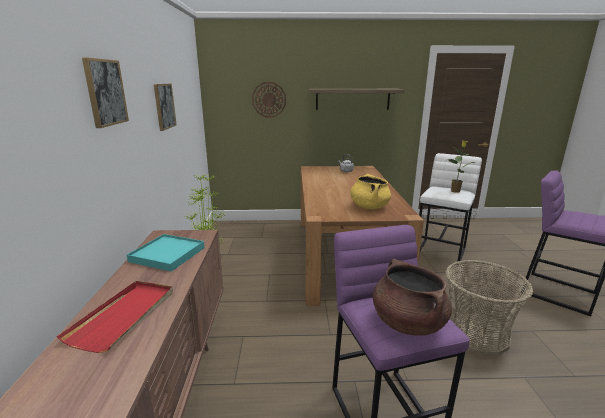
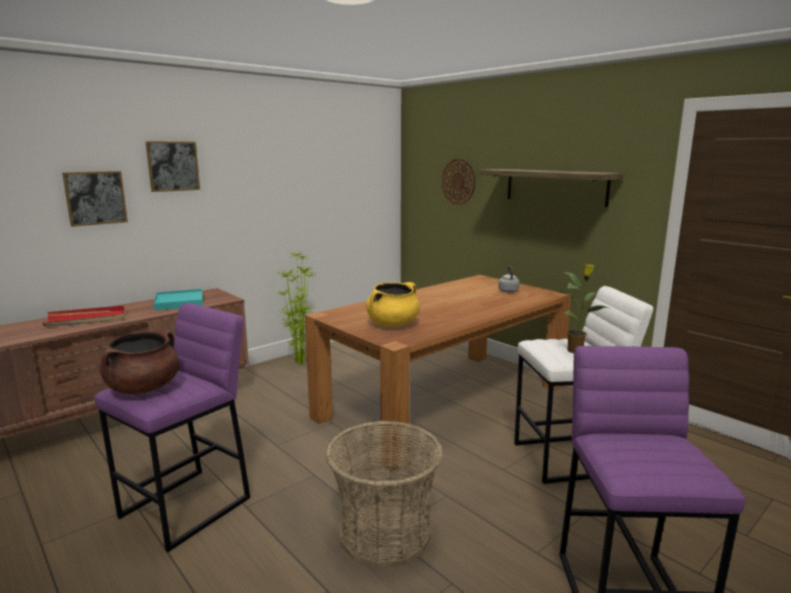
camera: 50 degrees right, 5 degrees down
picture [154,84,177,131] -> picture moved to [62,171,128,227]

